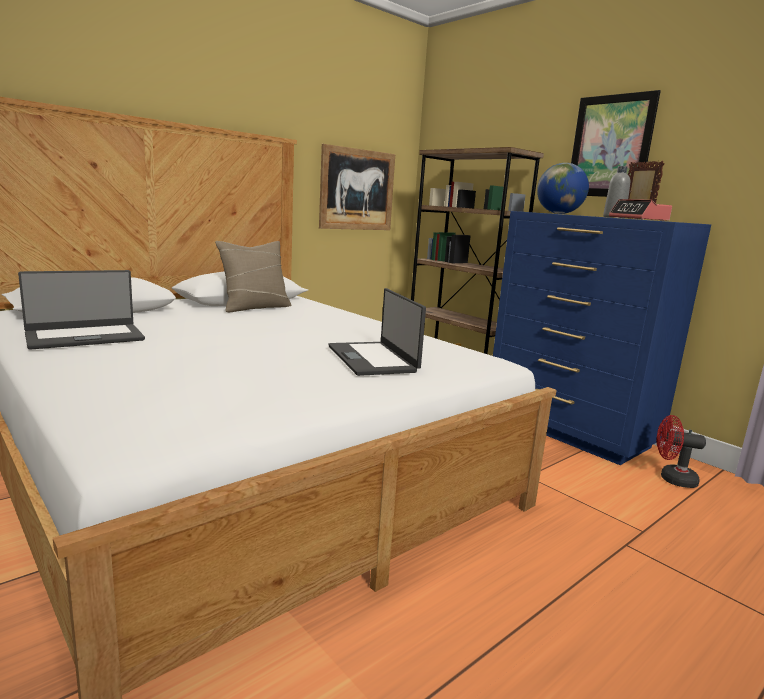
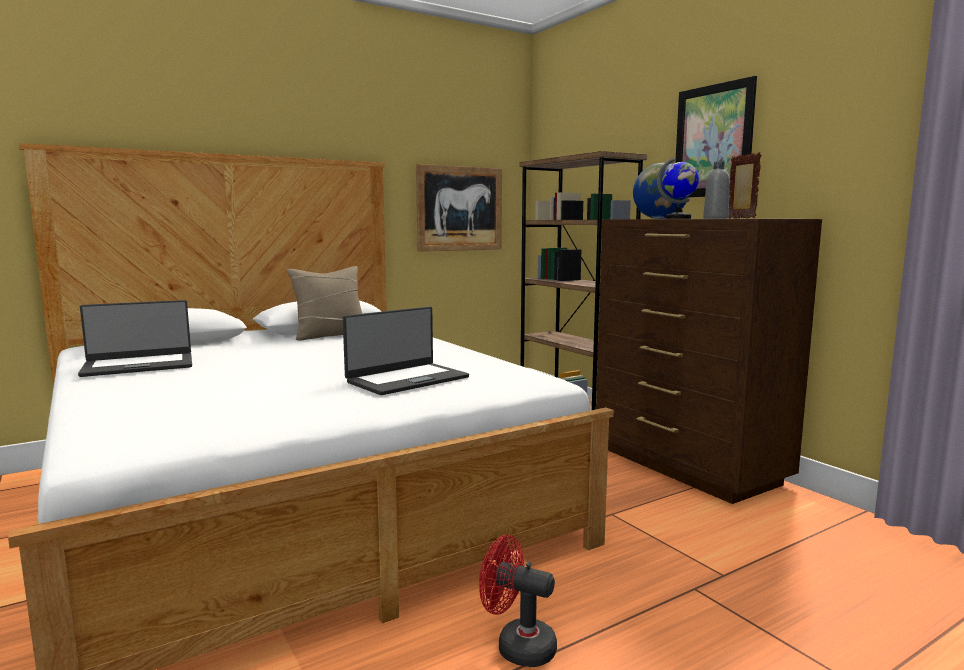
camera: 10 degrees right, 5 degrees down
laptop [329,288,426,376] -> laptop turned 120 degrees counterclockwise [343,306,469,395]
blue dresser [493,211,711,465] -> brown dresser [596,219,822,504]
alarm clock [609,199,672,221] -> none
red fan [657,415,706,488] -> red fan moved to [479,535,557,667]
none -> globe [657,158,699,219]

